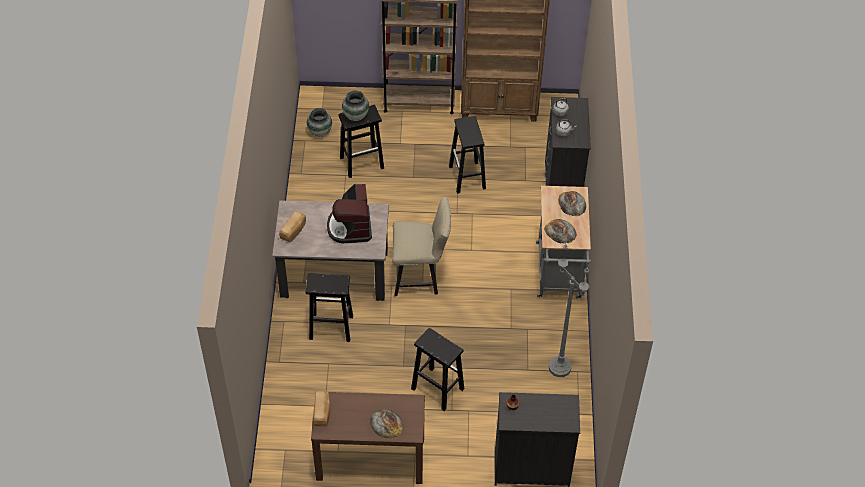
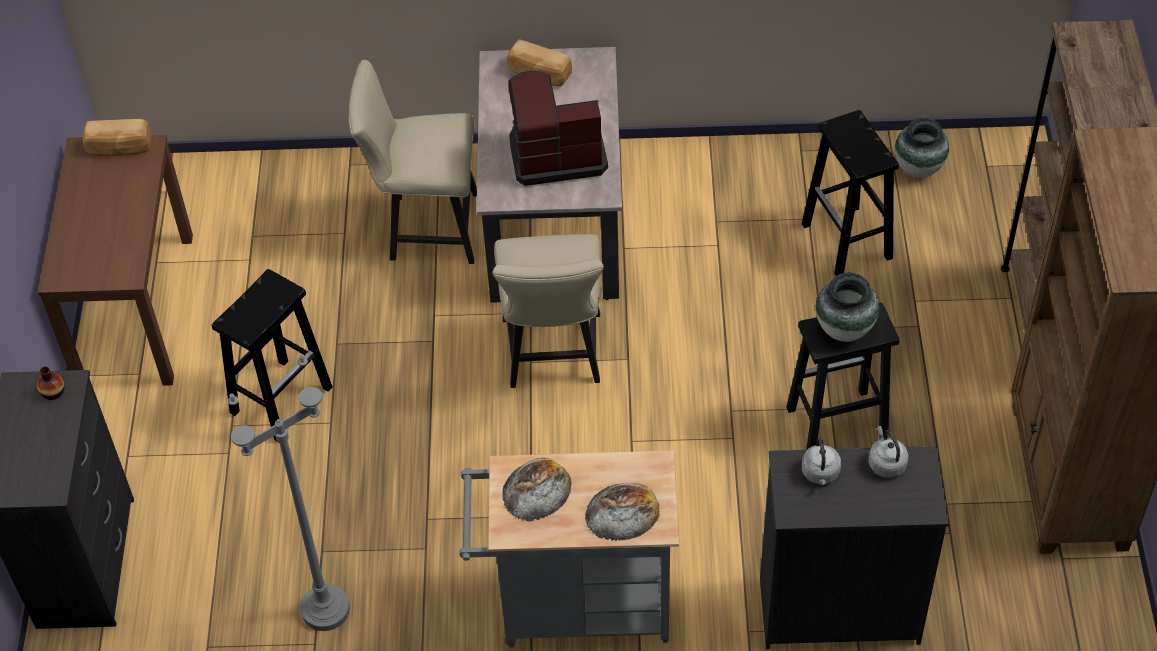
camera: 90 degrees right, 0 degrees up
black stool [306,273,353,342] -> beige chair [349,60,477,264]
vase [342,91,369,121] -> vase moved to [815,273,879,342]
bread [370,409,404,439] -> none

